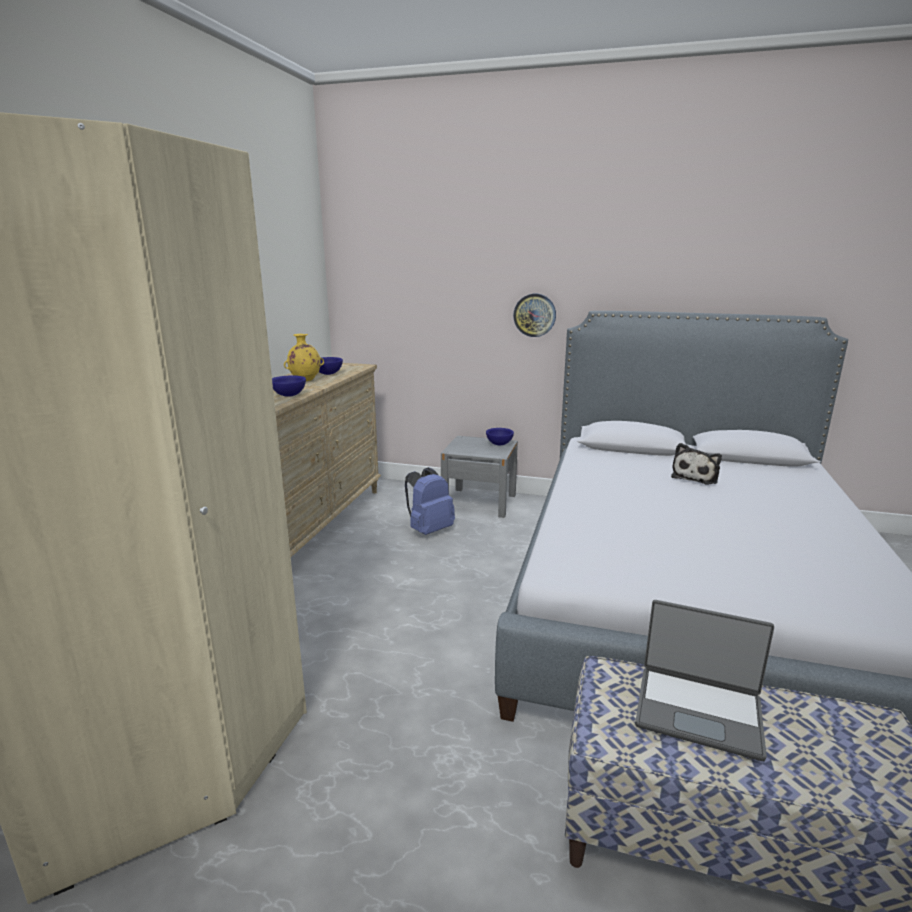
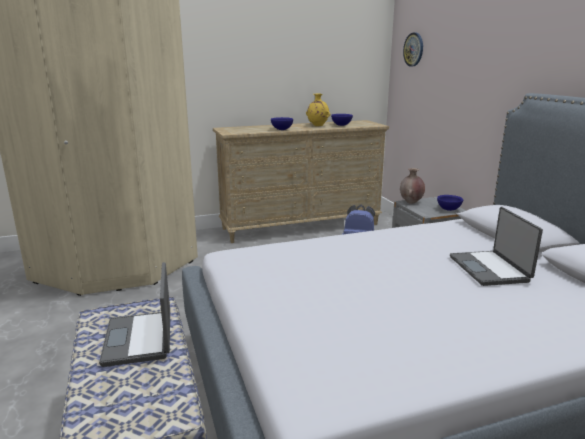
camera: 55 degrees right, 0 degrees up
wall clock [513,294,556,337] -> wall clock moved to [403,32,423,66]
plush toy [671,443,722,485] -> laptop [450,207,543,286]
none -> brown vase [400,168,425,204]

